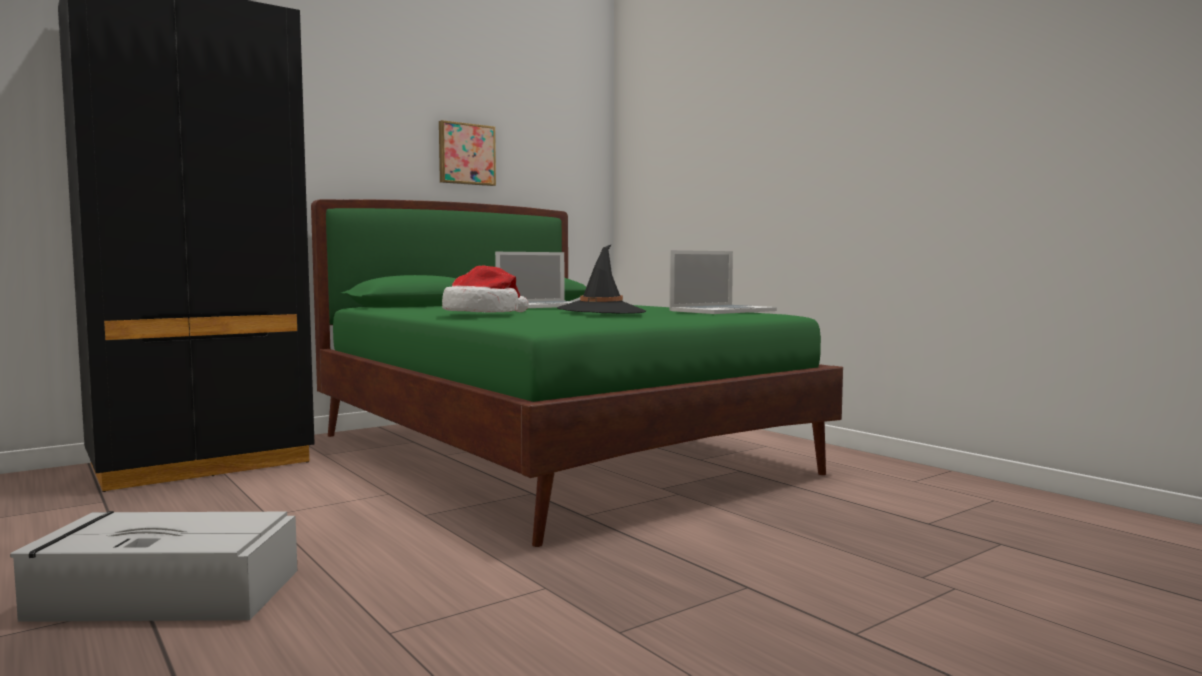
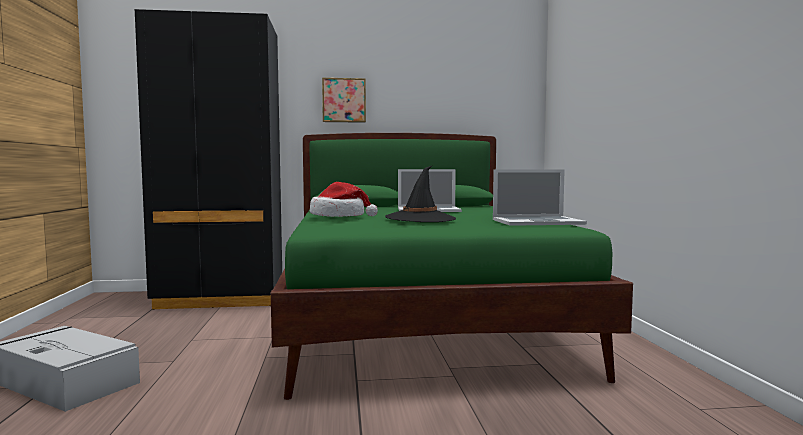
camera: 30 degrees right, 0 degrees up
picture [439,120,496,186] -> picture moved to [322,78,366,123]

